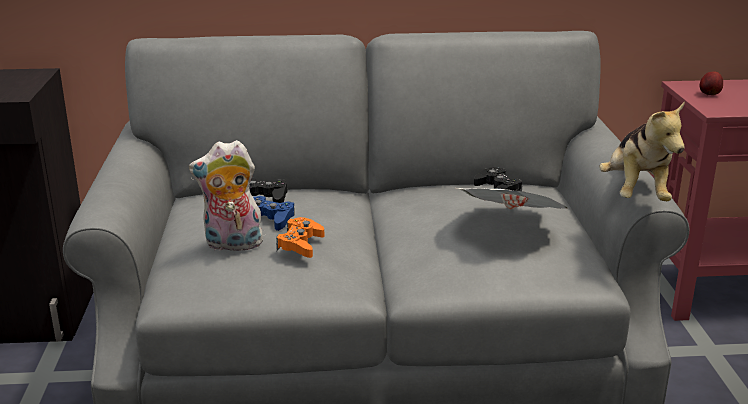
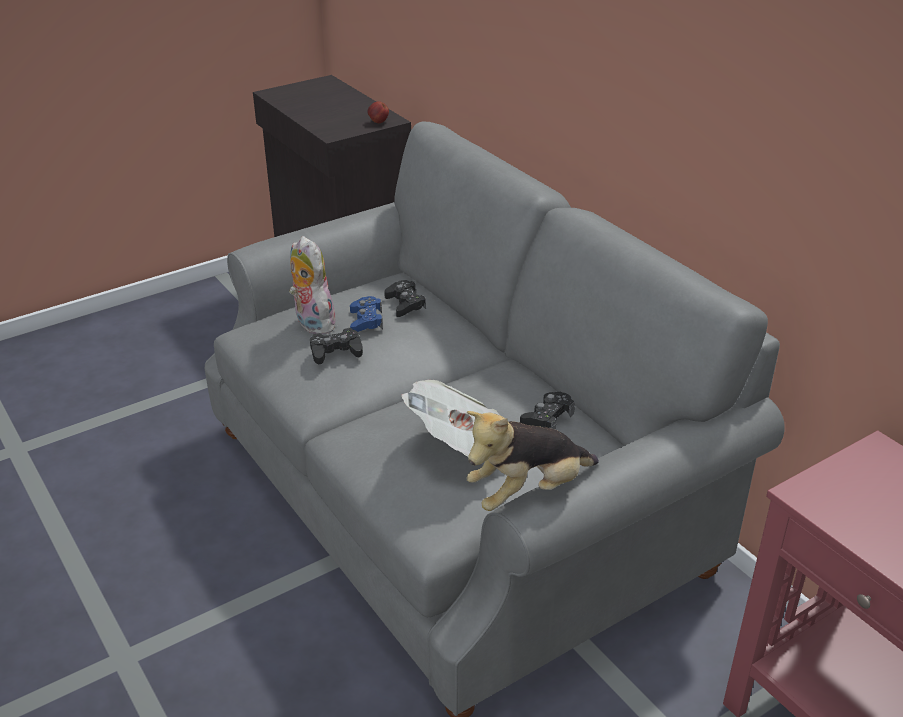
camera: 60 degrees right, 10 degrees up
orange game controller [276,217,324,258] -> black game controller [310,328,363,365]
apple [700,71,723,95] -> apple moved to [367,101,389,123]

